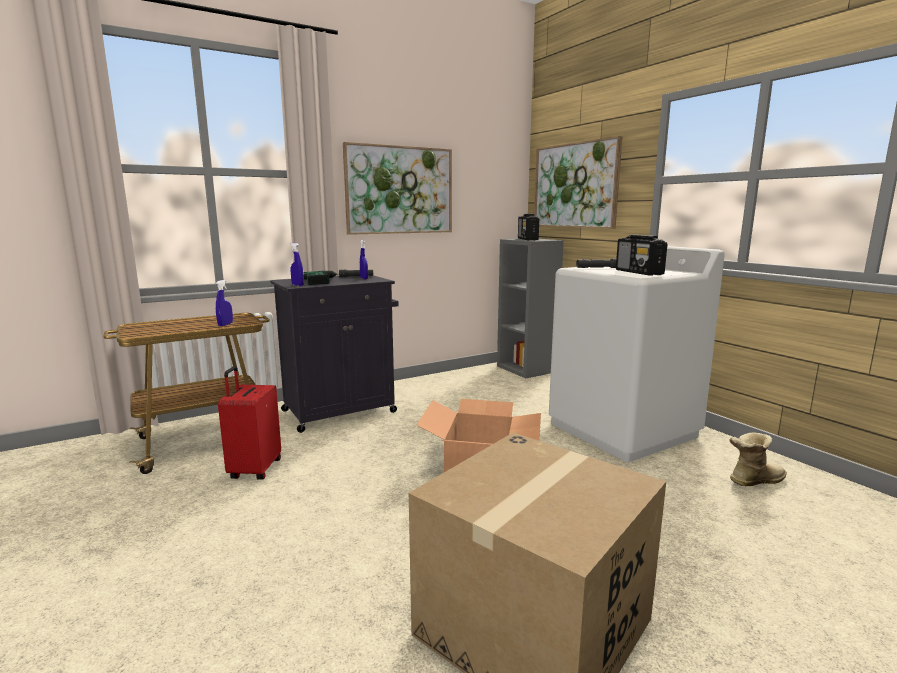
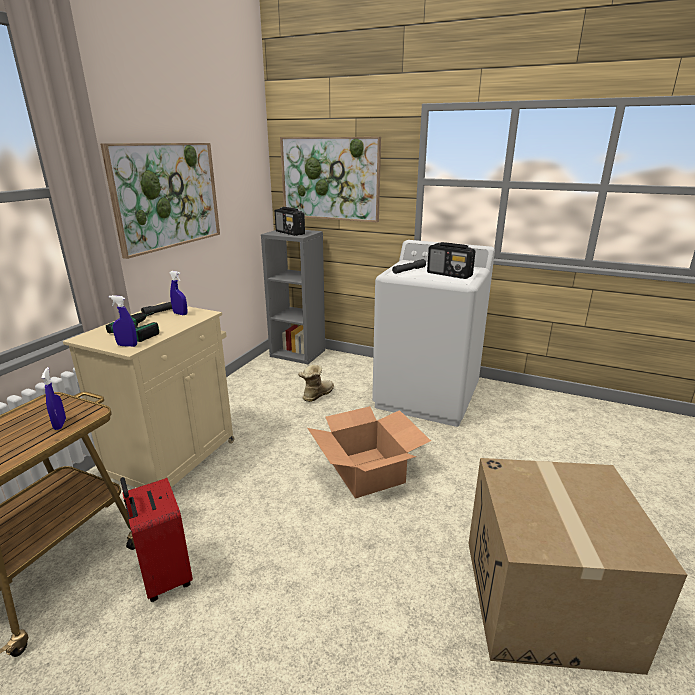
camera: 35 degrees left, 10 degrees up
black cabinet [270,275,399,433] -> beige cabinet [63,302,235,488]
boot [730,432,787,486] -> boot moved to [298,365,334,402]

